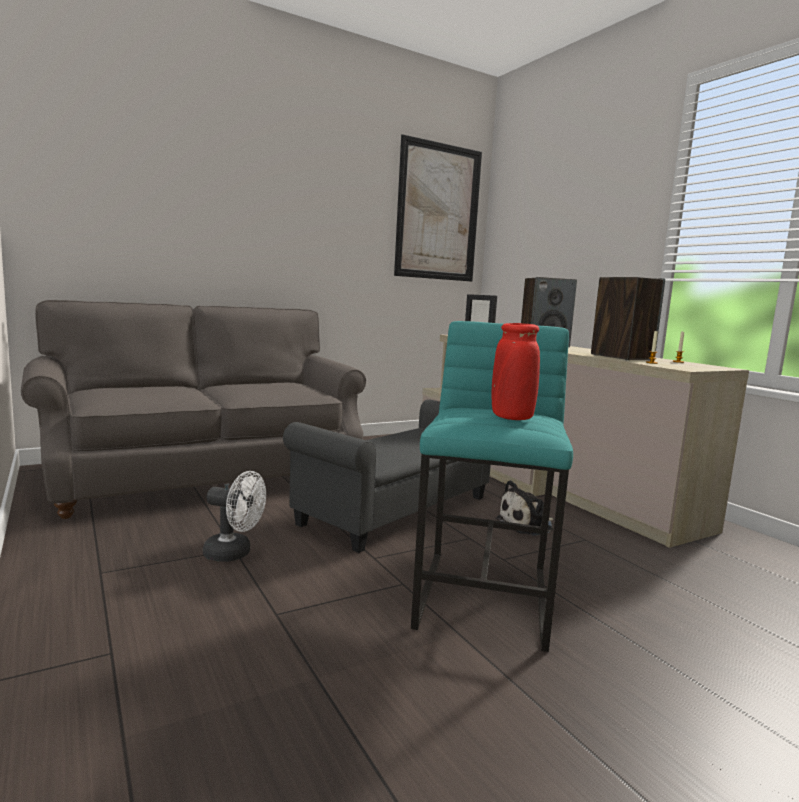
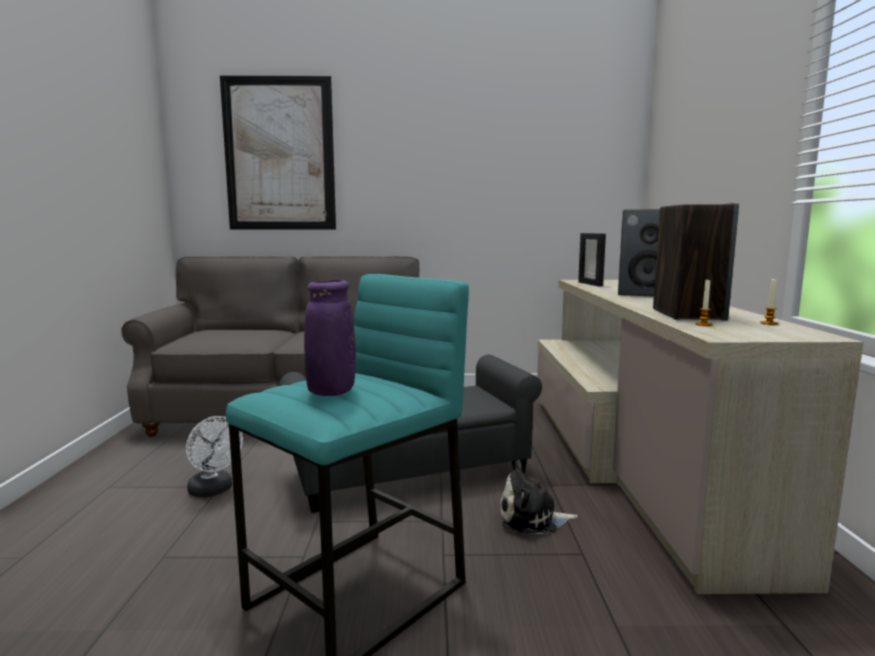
camera: 30 degrees right, 0 degrees up
picture [394,134,482,282] -> picture moved to [220,76,336,230]
red vase [491,323,540,420] -> purple vase [304,280,356,396]

